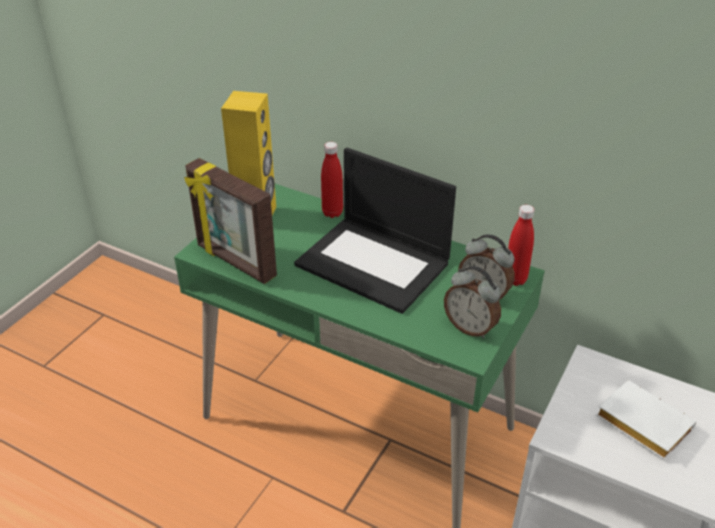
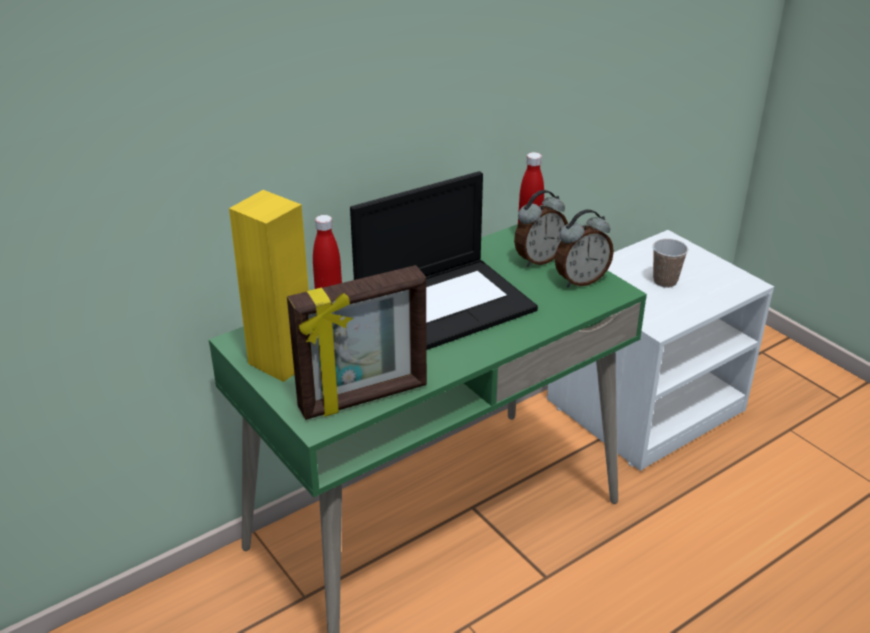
camera: 65 degrees left, 5 degrees down
white book [596,380,696,460] -> cup [653,239,688,288]

